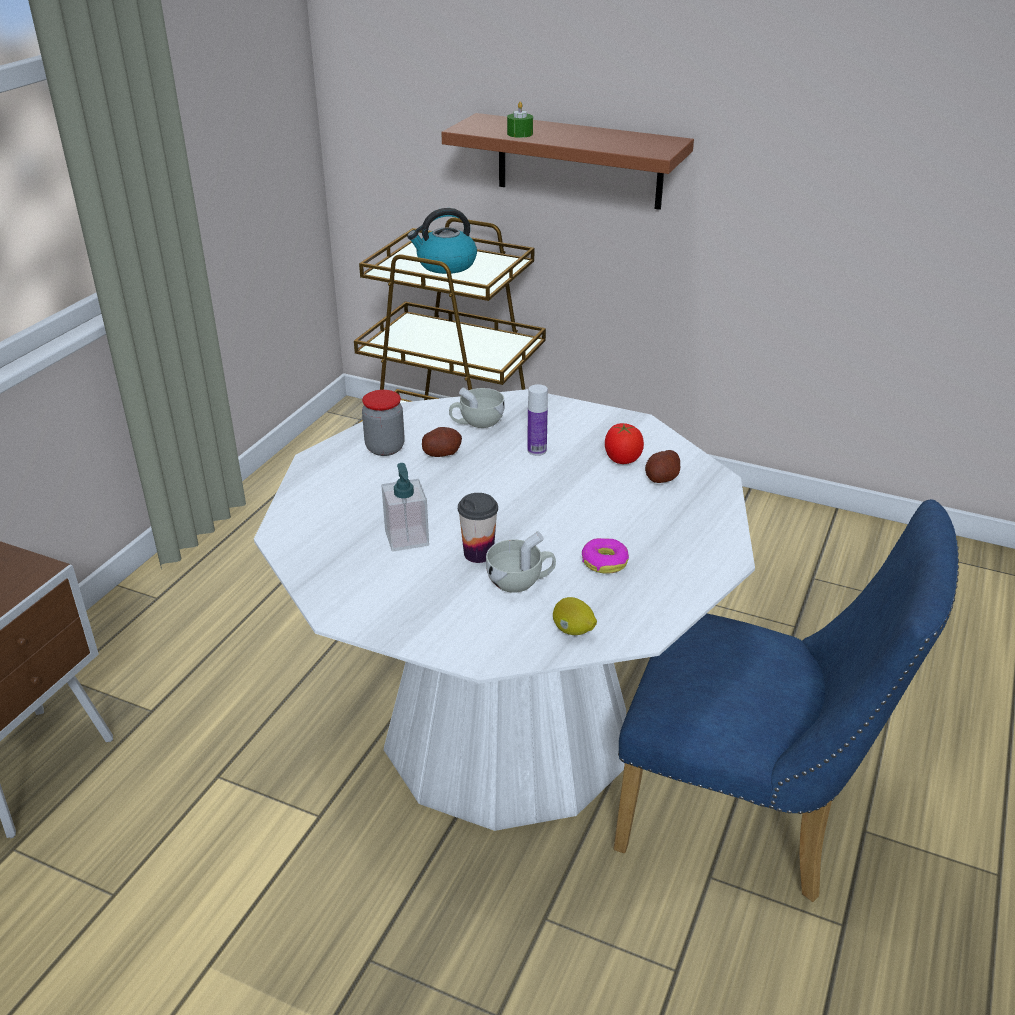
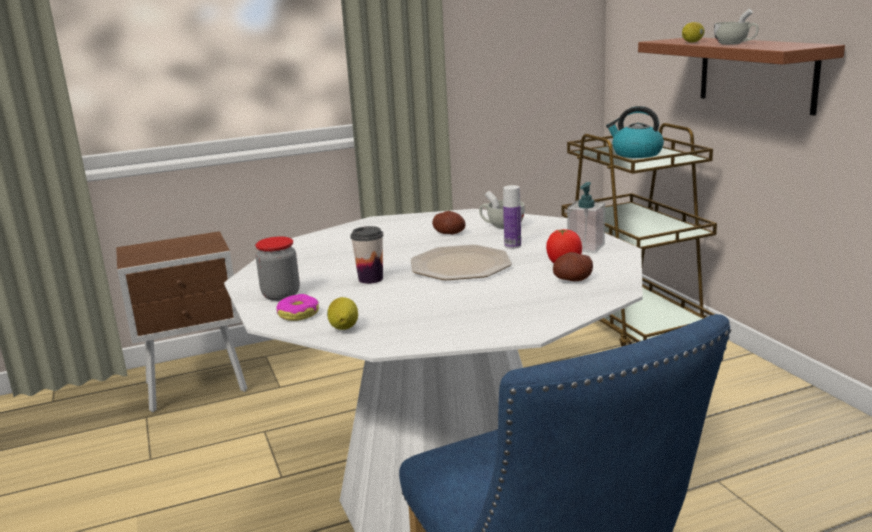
camera: 45 degrees right, 15 degrees down
jar [362,390,405,456] -> jar moved to [255,236,300,301]
soap dispenser [381,463,429,552] -> soap dispenser moved to [567,182,605,253]
white cup [486,531,556,593] -> white cup moved to [714,9,759,45]
green candle [507,102,533,138] -> lemon [682,22,705,43]
donut [582,538,629,574] -> donut moved to [276,294,319,321]
none -> plate [411,244,512,280]

